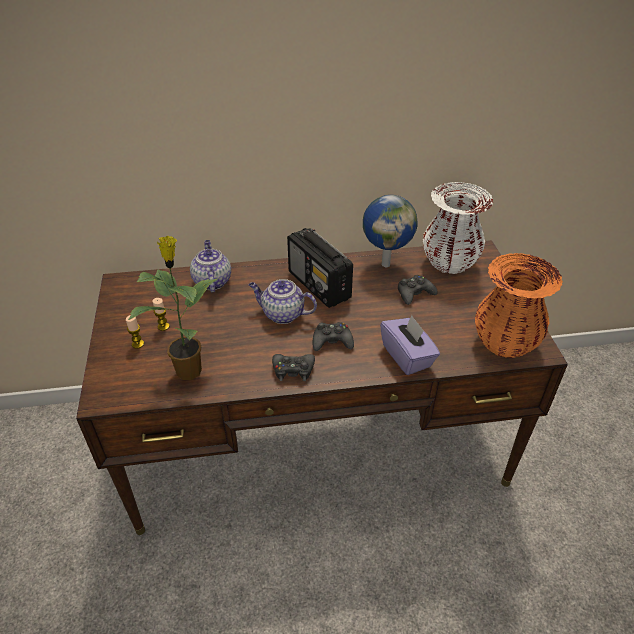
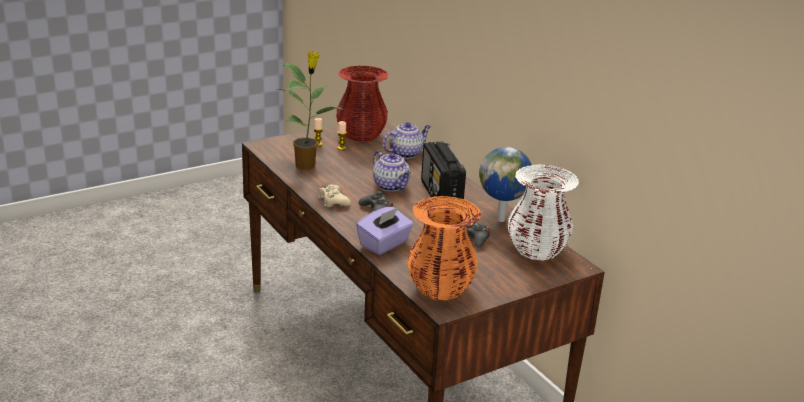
camera: 65 degrees right, 15 degrees down
teapot [249,279,317,324] -> teapot turned 150 degrees clockwise [373,151,411,191]
black game controller [272,354,315,381] -> beige game controller [318,184,351,207]
radio [287,228,353,308] -> radio turned 45 degrees counterclockwise [421,141,466,209]
none -> red vase [336,66,389,142]

